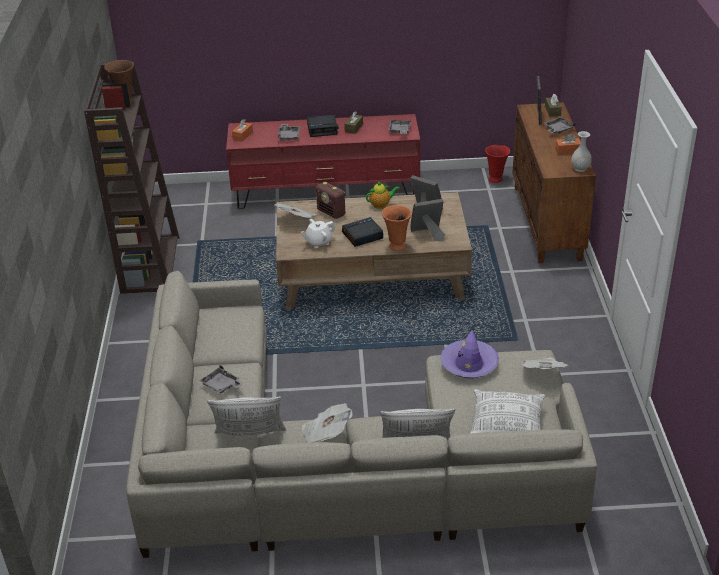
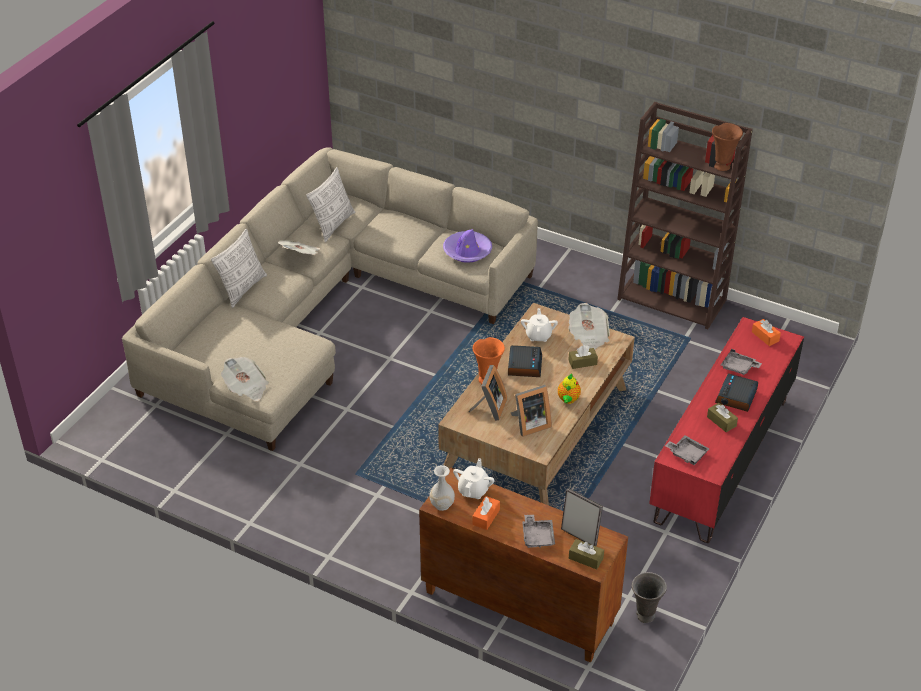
camera: 120 degrees right, 5 degrees up
grey tray [199,365,243,394] -> none
radio [316,182,345,219] -> brown tissue box [568,345,598,369]
purple hat [440,330,499,378] -> purple hat moved to [443,229,492,263]
pillow [470,389,545,434] -> none
red vase [485,145,510,183] -> grey vase [632,572,667,623]
none -> white teapot [453,458,495,499]

